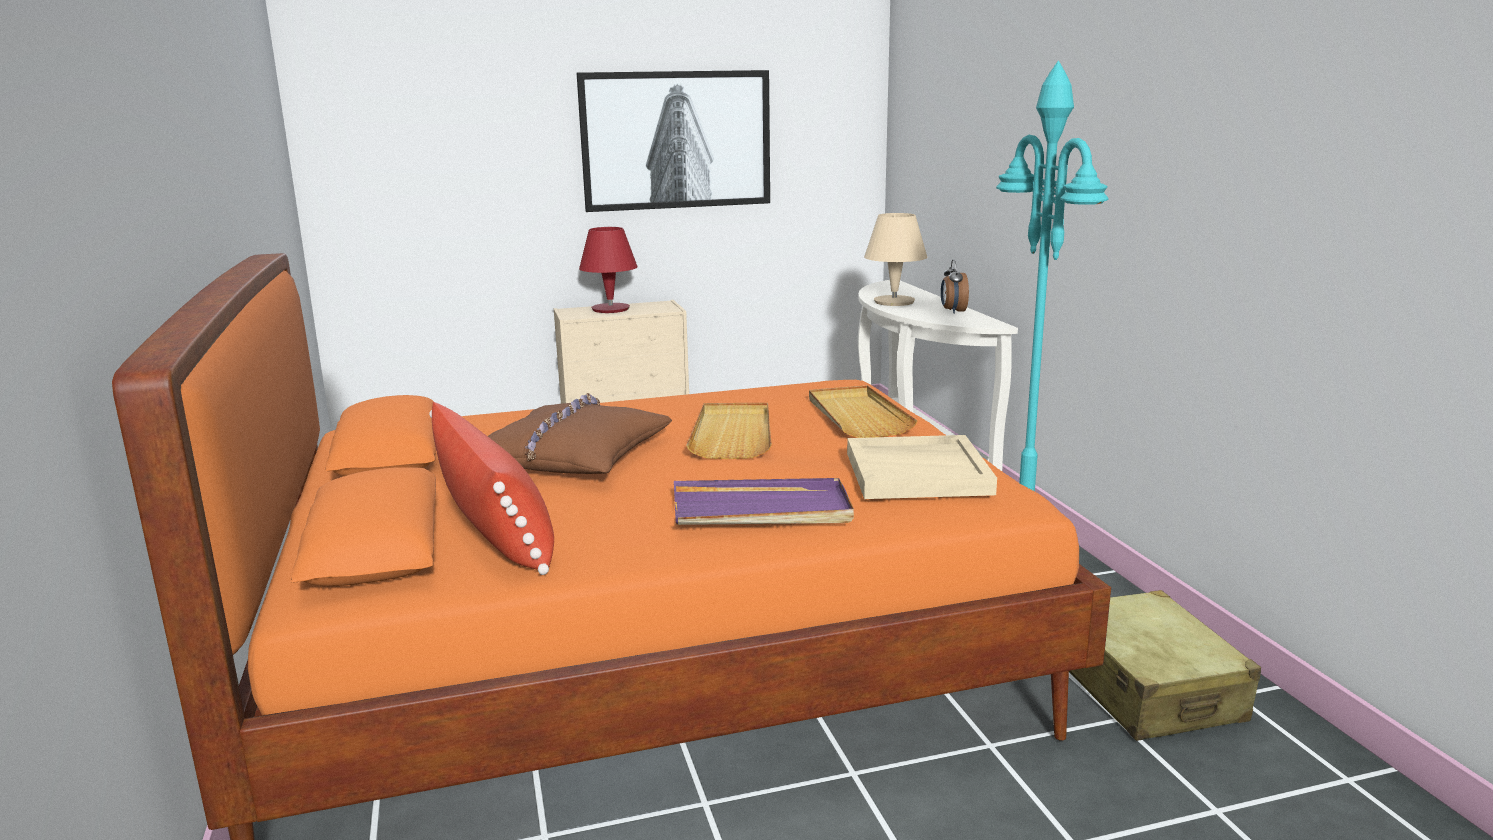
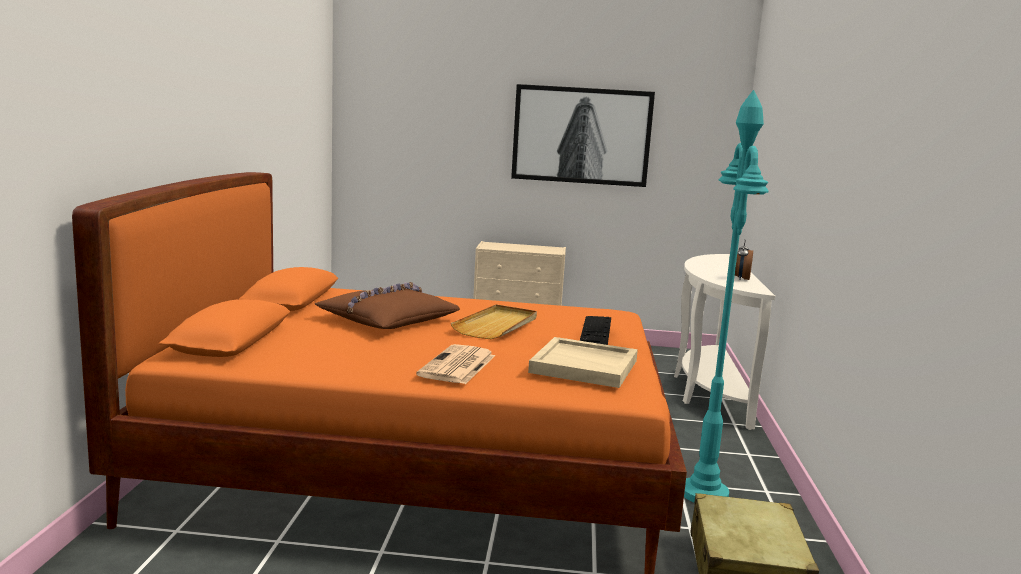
camera: 20 degrees right, 5 degrees down
red pillow [429,402,554,575] -> none
red table lamp [579,227,637,313] -> none
purple tray [674,478,854,525] -> newspaper [416,344,495,384]
beige tray [809,385,918,438] -> keyboard [580,316,611,345]
beige table lamp [864,213,927,306] -> none

